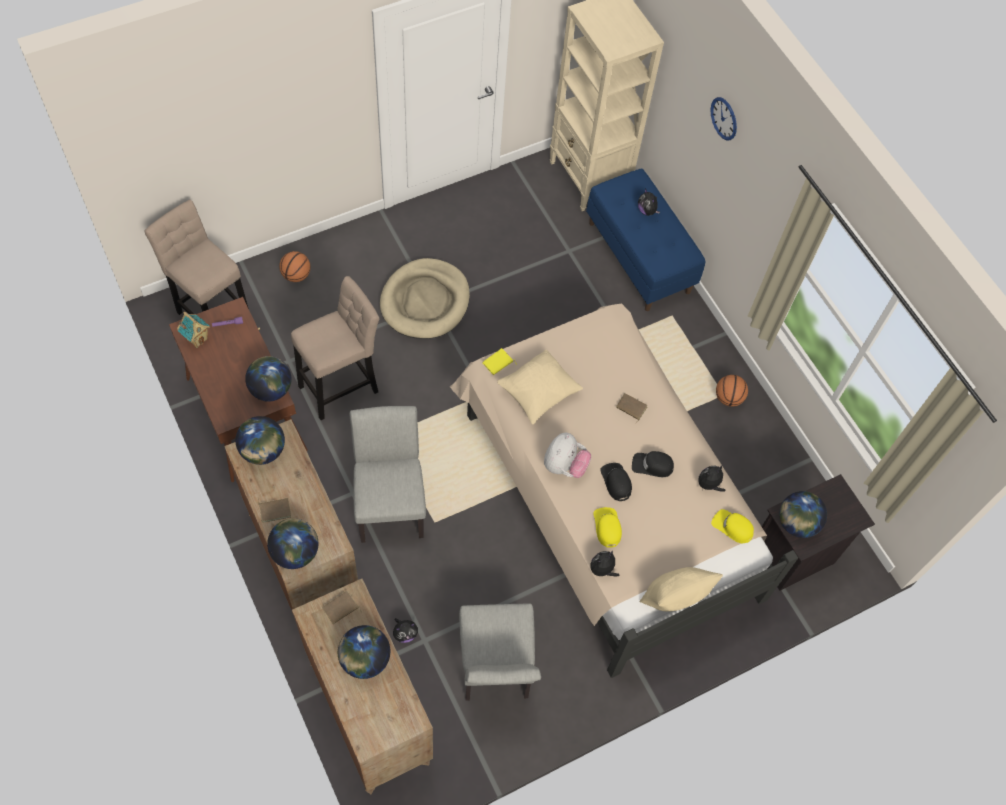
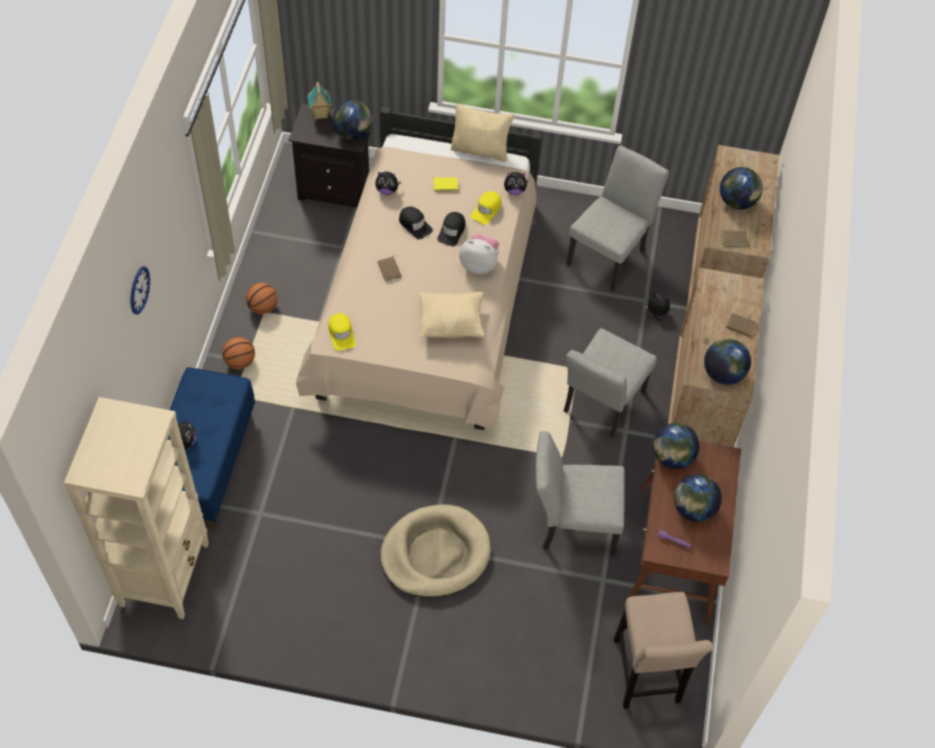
camera: 140 degrees left, 5 degrees down
toy house [177,312,210,348] -> toy house moved to [307,81,332,120]
globe [267,518,318,569] -> globe moved to [674,474,722,522]
basketball [279,251,311,282] -> basketball moved to [222,337,255,369]
beige stool [291,276,379,420] -> grey chair [536,431,625,556]
yellow book [482,348,517,375] -> yellow book moved to [433,175,458,192]
plush toy [544,433,591,478] -> plush toy turned 45 degrees clockwise [459,234,499,274]
yellow cap [711,509,754,543] -> yellow cap moved to [328,313,356,350]

